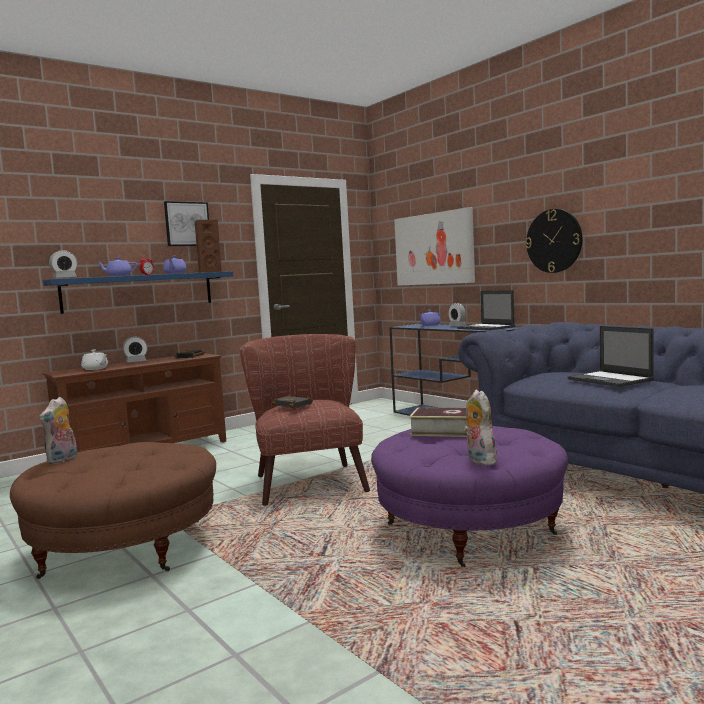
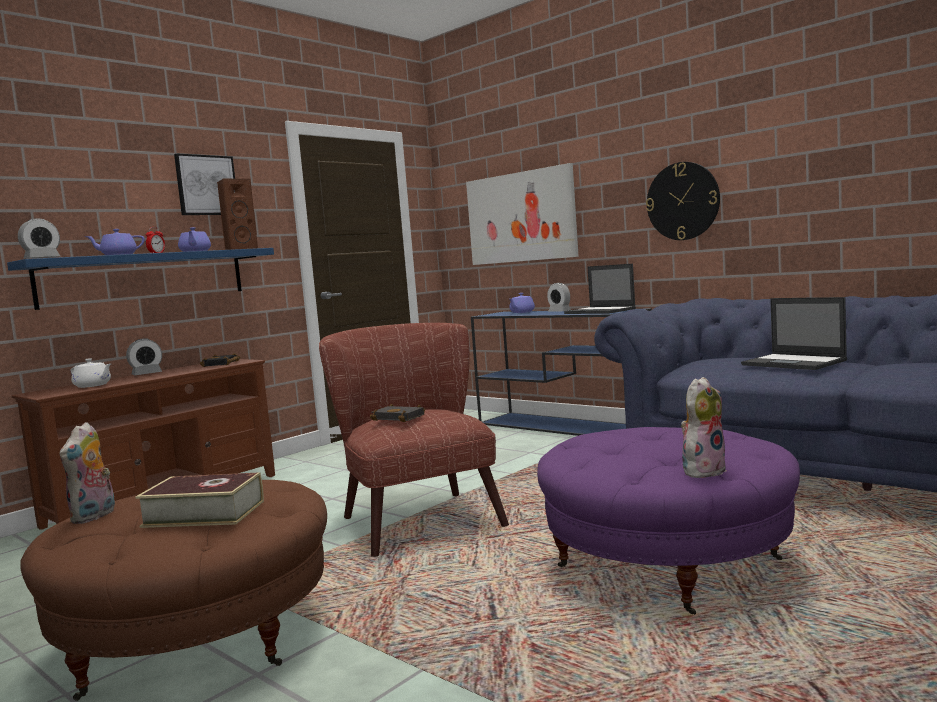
camera: 10 degrees left, 0 degrees up
book [409,408,467,437] -> book moved to [136,472,264,528]
plush toy [463,390,500,465] -> plush toy turned 75 degrees clockwise [681,377,727,478]

